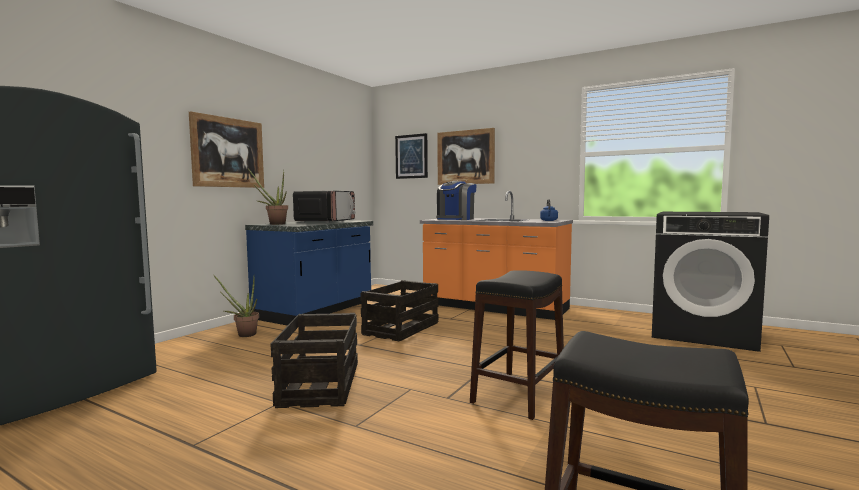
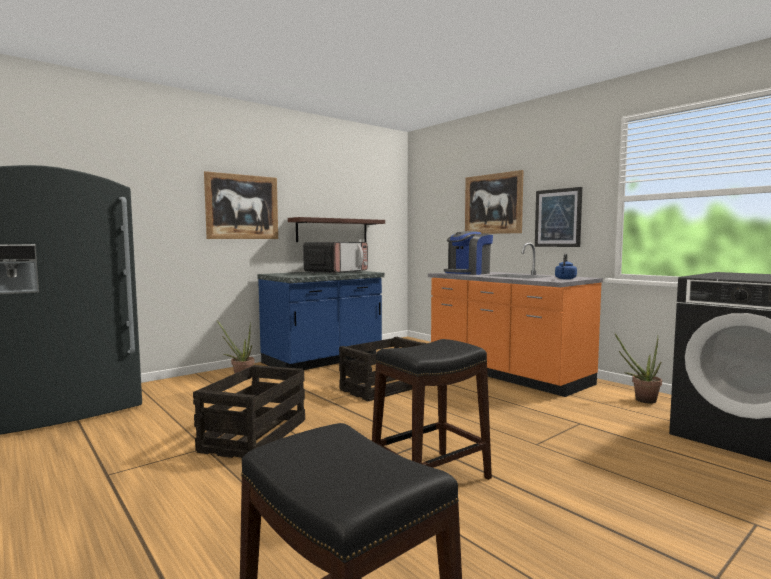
camera: 20 degrees right, 0 degrees up
potted plant [248,169,288,225] -> potted plant moved to [614,332,662,404]
picture [395,133,428,179] -> picture moved to [535,187,582,247]
none -> shelf [288,217,385,242]

